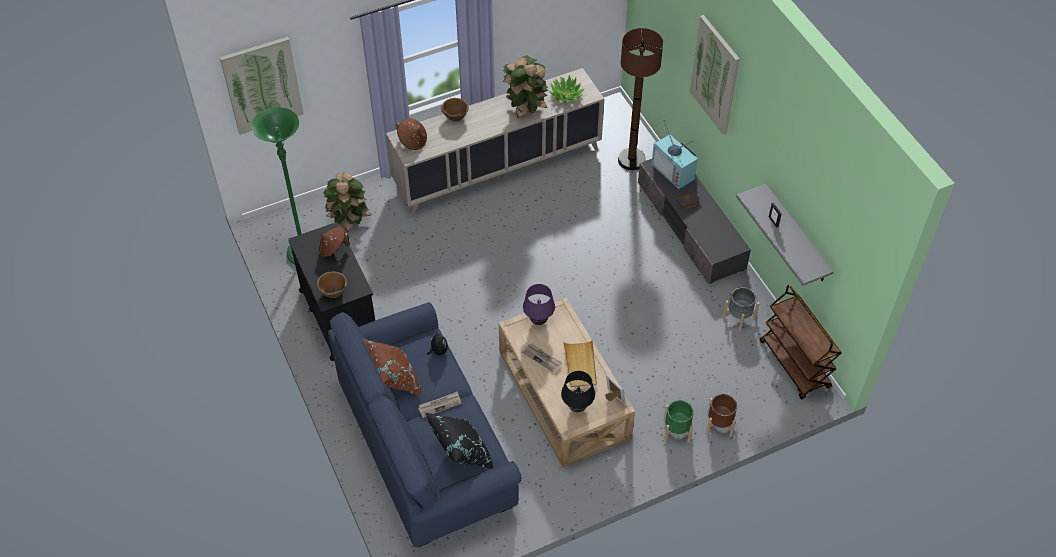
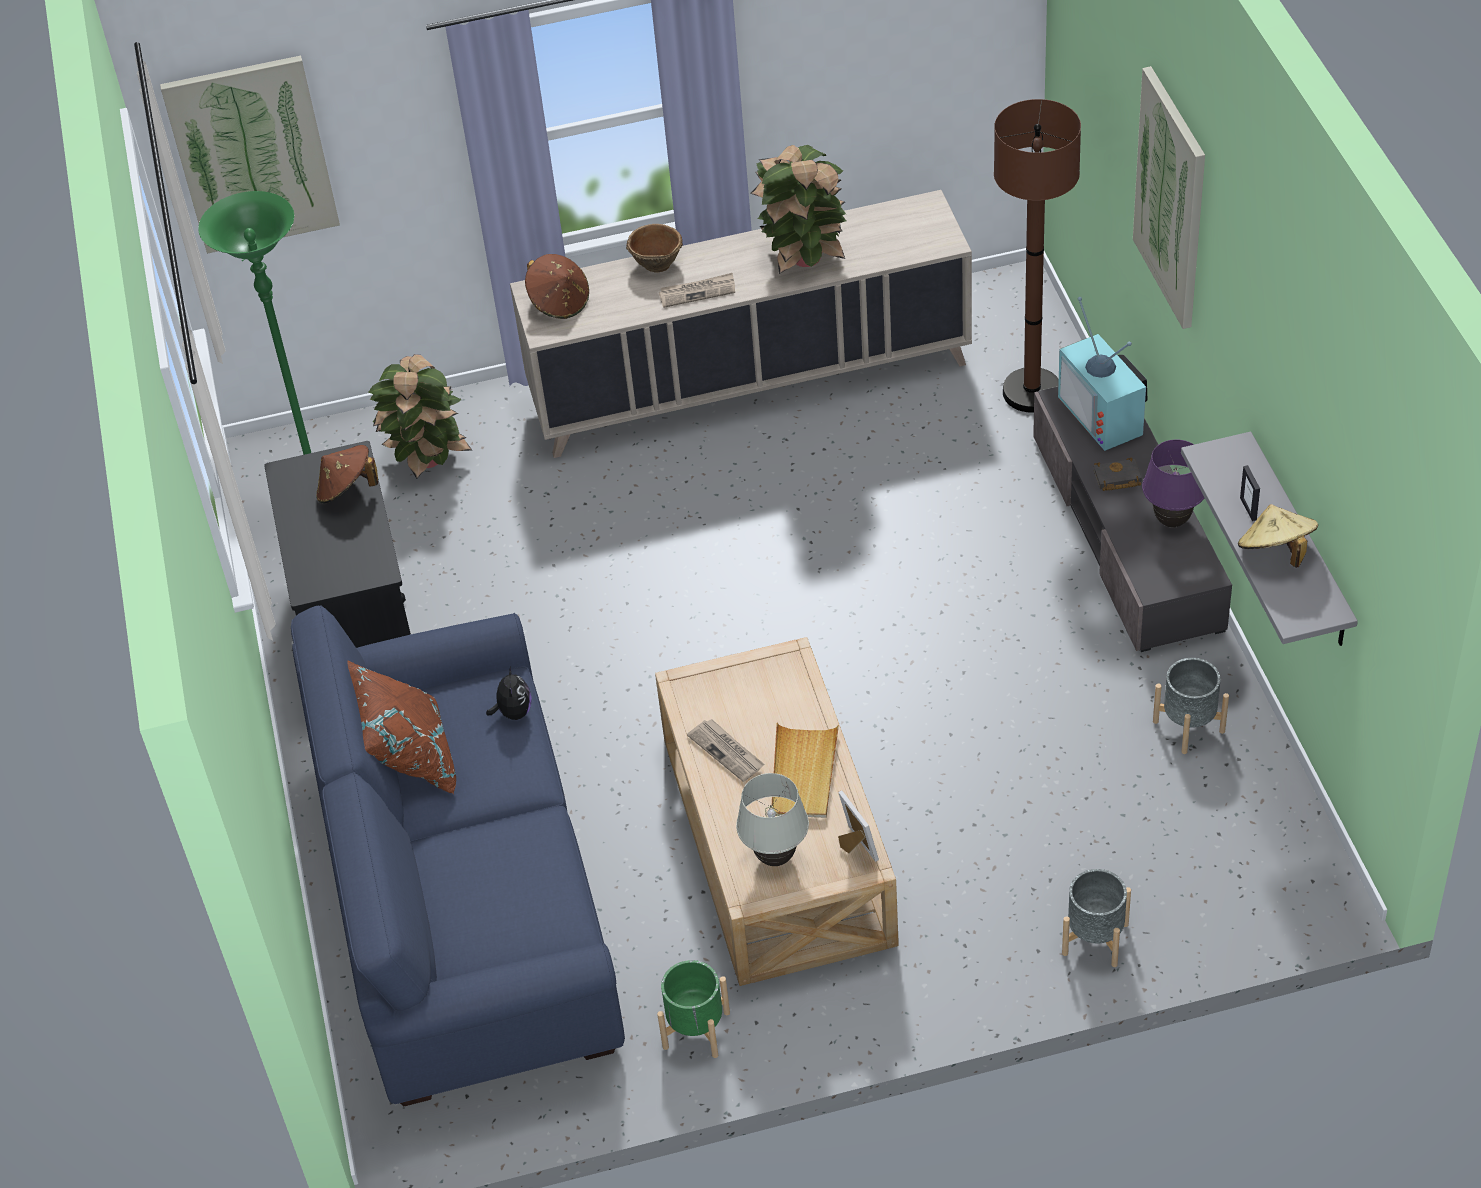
camera: 15 degrees right, 5 degrees down
brown bowl [317,271,347,298] -> none
newspaper [418,391,461,418] -> newspaper moved to [659,273,735,308]
black pillow [425,412,493,469] -> none
purple table lamp [523,284,555,325] -> purple table lamp moved to [1142,439,1204,528]
potted plant [548,75,585,102] -> none
black table lamp [561,371,595,412] -> white table lamp [736,773,809,866]
green planter [664,400,694,442] -> green planter moved to [657,960,730,1058]
brown planter [706,394,737,437] -> grey planter [1062,869,1131,967]
brown cart [760,285,842,399] -> none
none -> beige hat [1238,504,1318,568]

